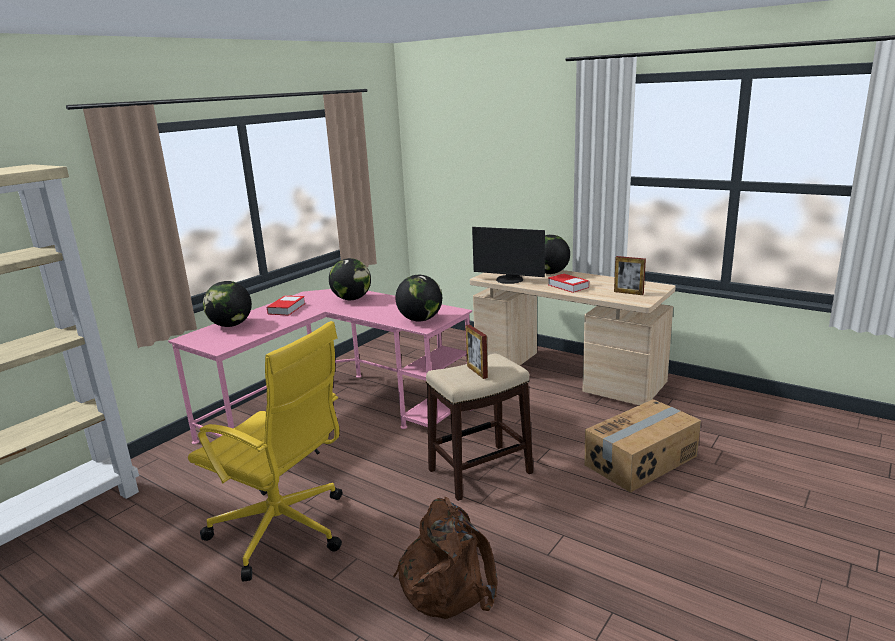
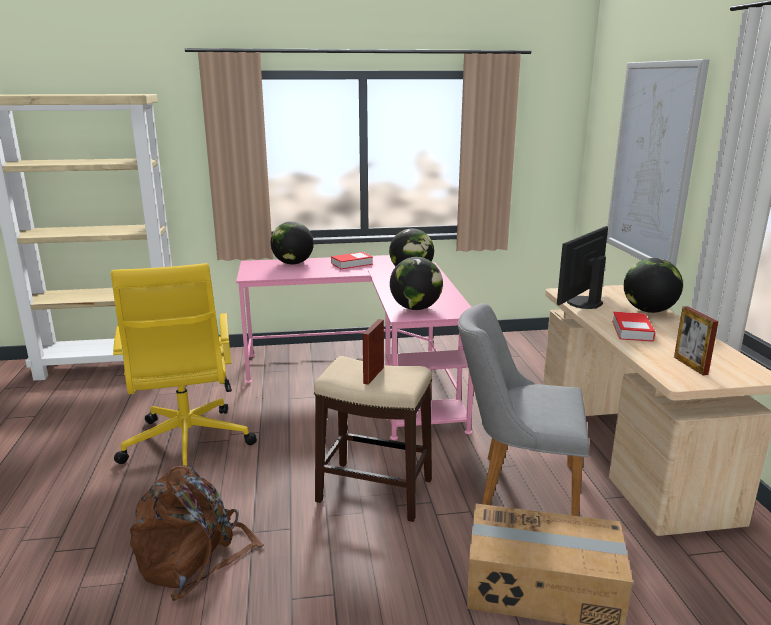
camera: 45 degrees right, 0 degrees up
monitor [472,227,545,284] -> monitor turned 60 degrees clockwise [557,226,608,309]
none -> grey chair [458,303,589,516]
none -> picture [606,59,709,267]

